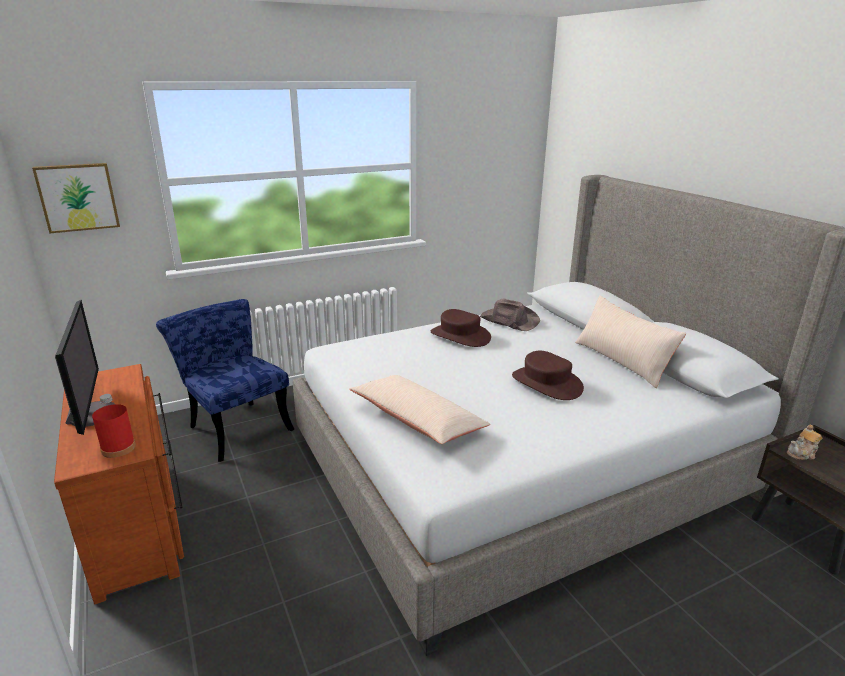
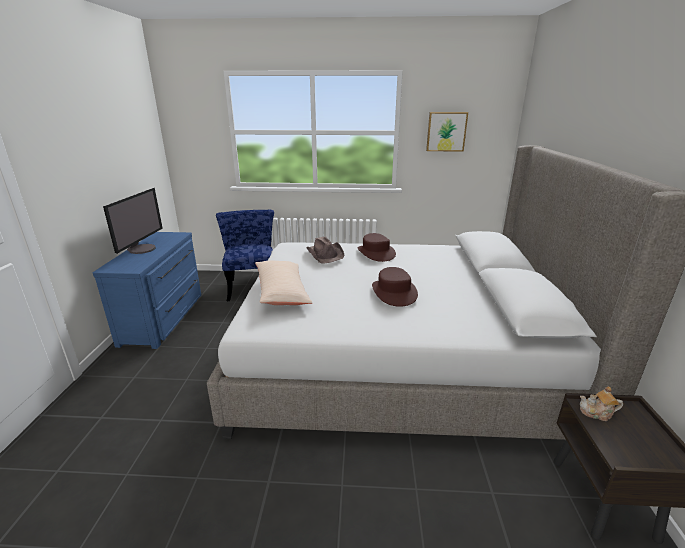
camera: 30 degrees right, 0 degrees up
picture [32,163,120,234] -> picture moved to [426,112,468,152]
brown dresser [54,364,184,604] -> blue dresser [93,232,201,349]
red bottle [92,394,136,458] -> none
brown hat [480,299,540,331] -> brown hat moved to [306,237,345,264]
beige pillow [575,295,686,388] -> none

